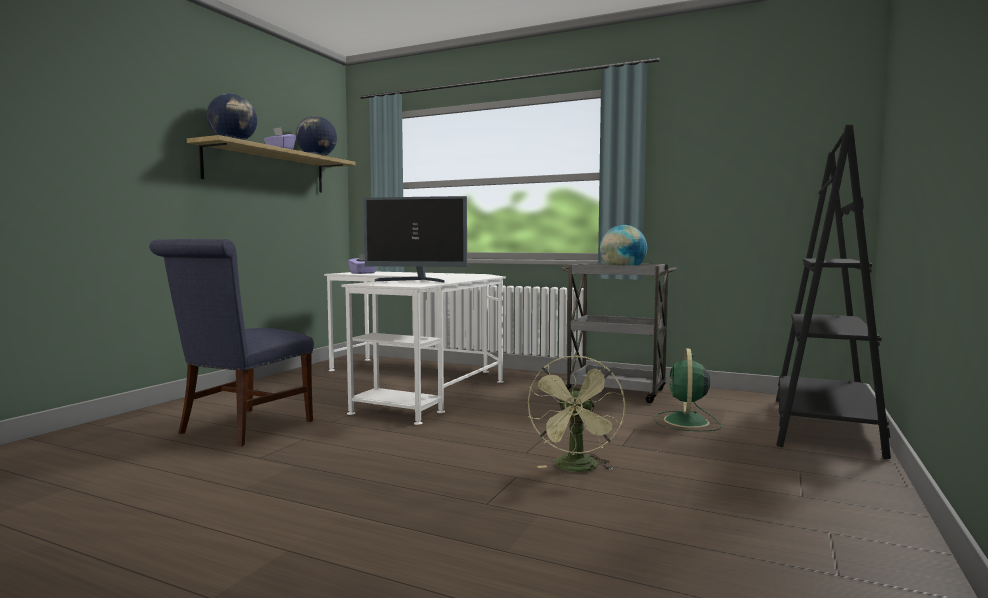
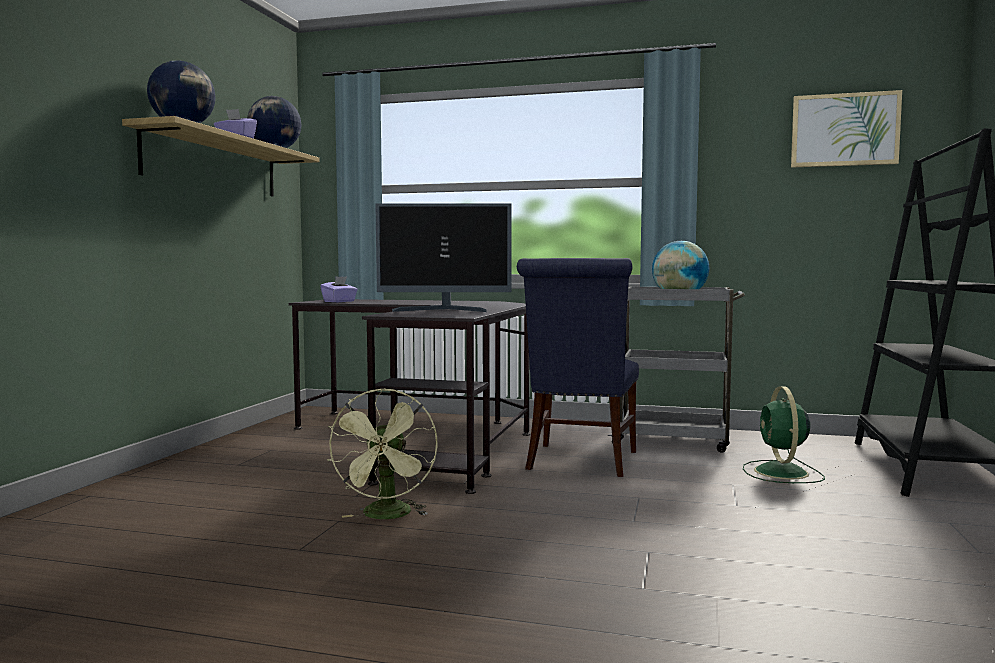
camera: 10 degrees left, 0 degrees up
blue chair [149,239,314,446] -> blue chair moved to [517,258,639,477]
white desk [324,272,506,425] -> black desk [289,299,531,494]
green fan [528,355,625,472] -> green fan moved to [327,388,438,519]
none -> picture [791,90,902,168]

